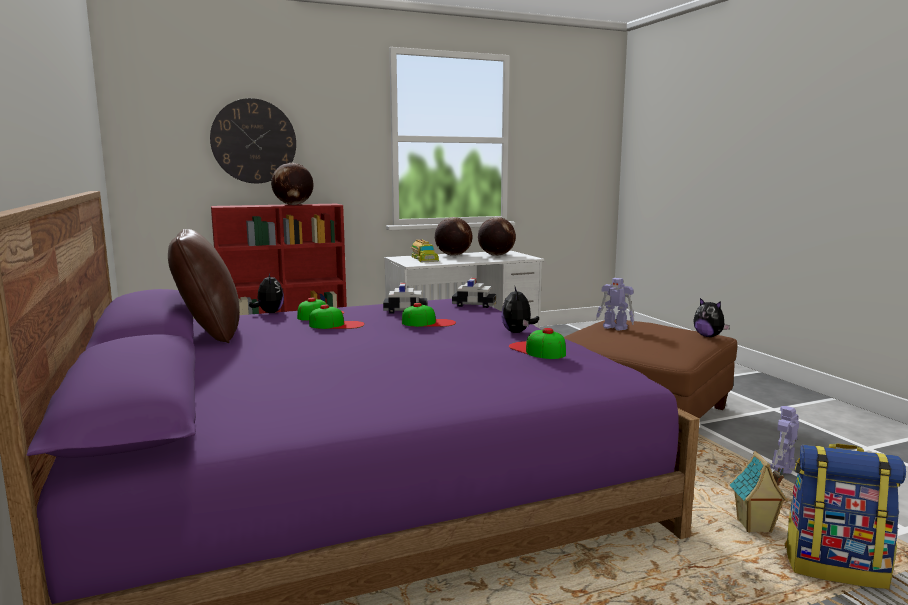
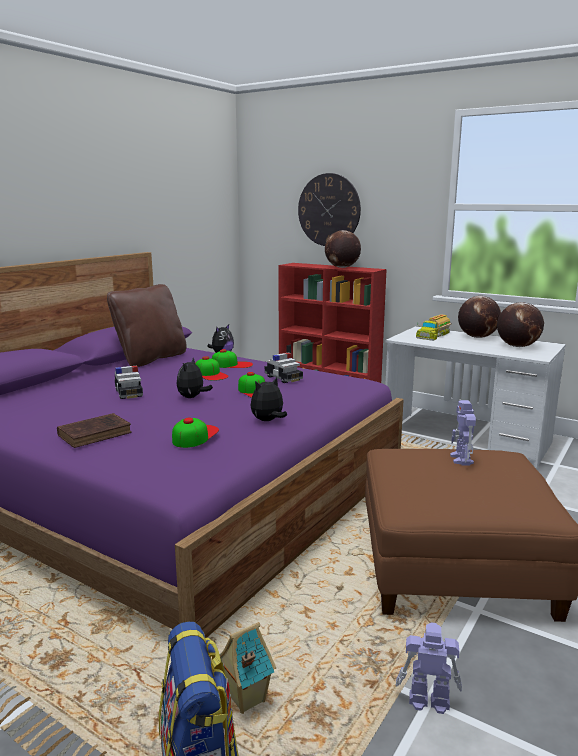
camera: 55 degrees right, 5 degrees up
toy car [452,278,496,308] -> toy car moved to [115,365,143,399]
plush toy [693,298,730,337] -> plush toy moved to [177,358,213,398]
none -> brown book [57,413,132,448]

